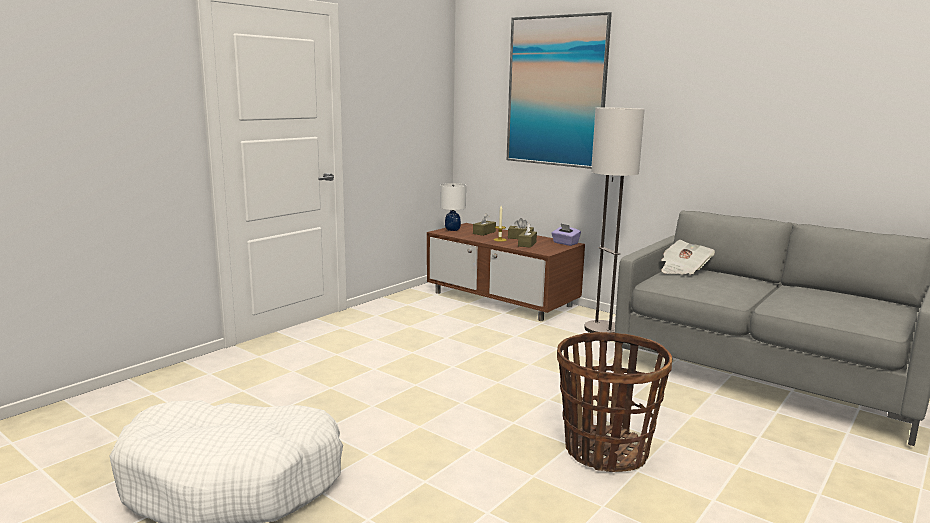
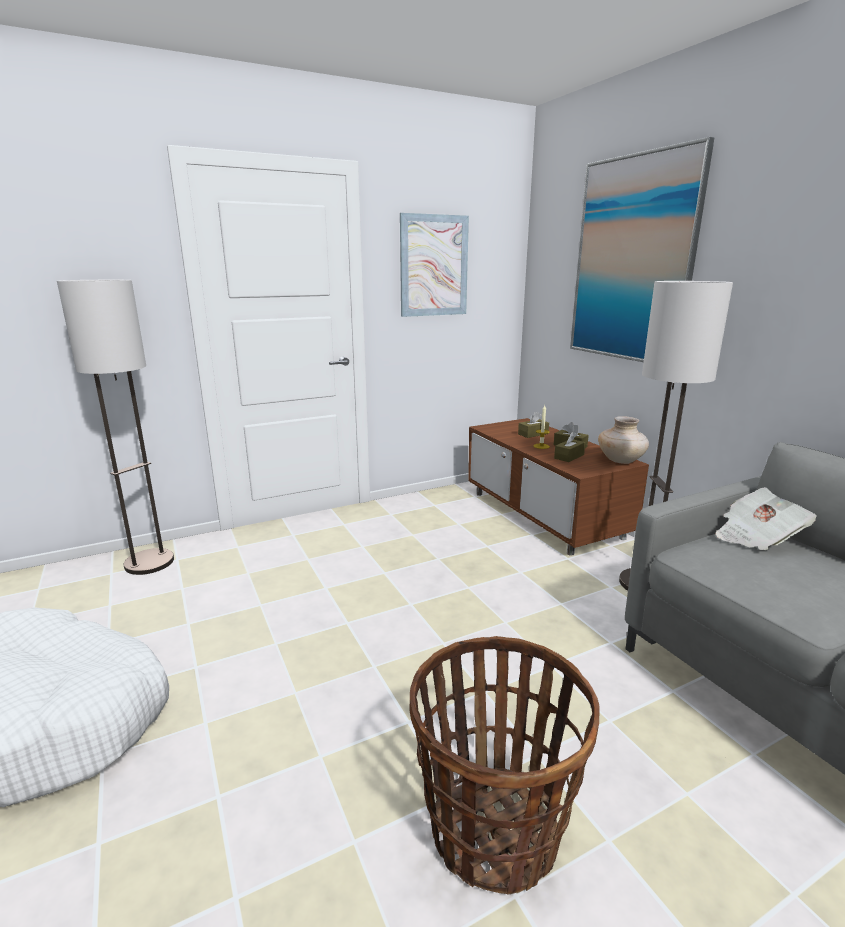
camera: 25 degrees right, 5 degrees up
white table lamp [440,183,466,231] -> none
purple tissue box [551,224,581,246] -> beige vase [598,416,649,464]
none -> floor lamp [57,280,174,575]
none -> picture [400,213,469,317]

